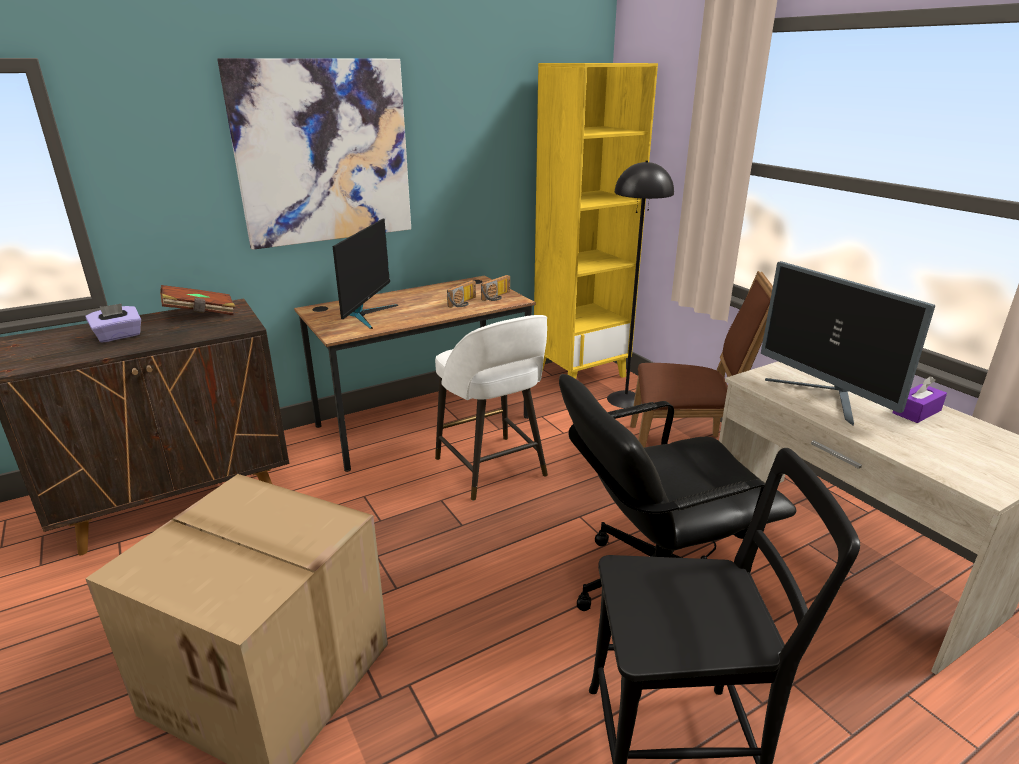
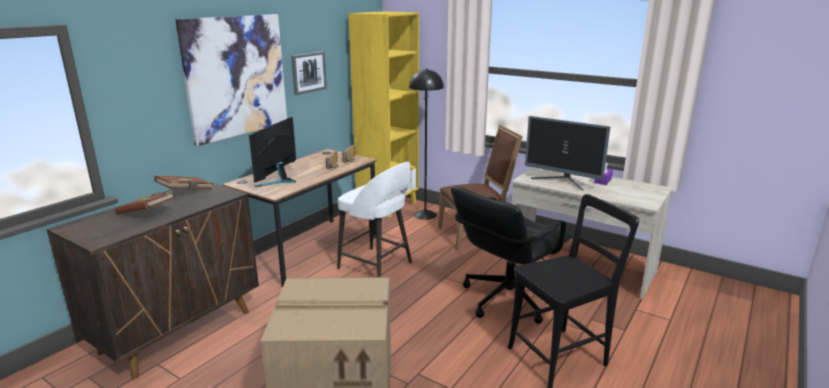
camera: 25 degrees left, 5 degrees down
purple tissue box [86,303,141,343] -> brown book [115,191,175,214]
monitor [332,219,398,329] -> monitor turned 150 degrees counterclockwise [249,117,296,187]
none -> picture [291,52,327,95]

